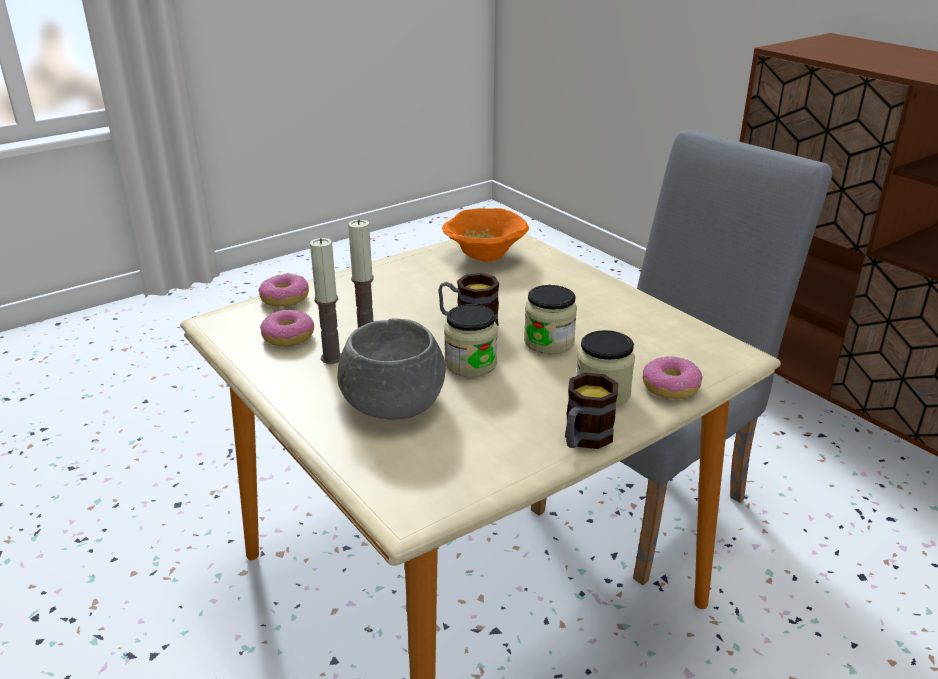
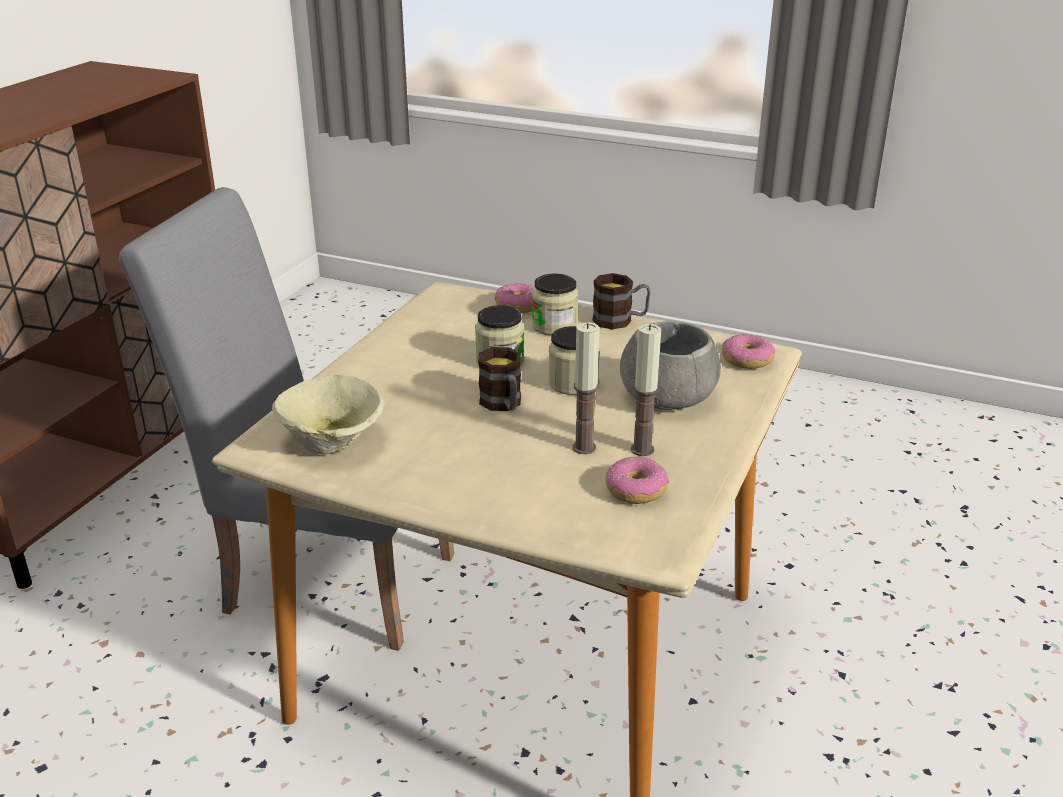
camera: 120 degrees left, 0 degrees up
donut [259,273,309,307] -> donut moved to [722,334,775,369]
orange bowl [442,208,529,262] -> beige bowl [272,375,385,454]

